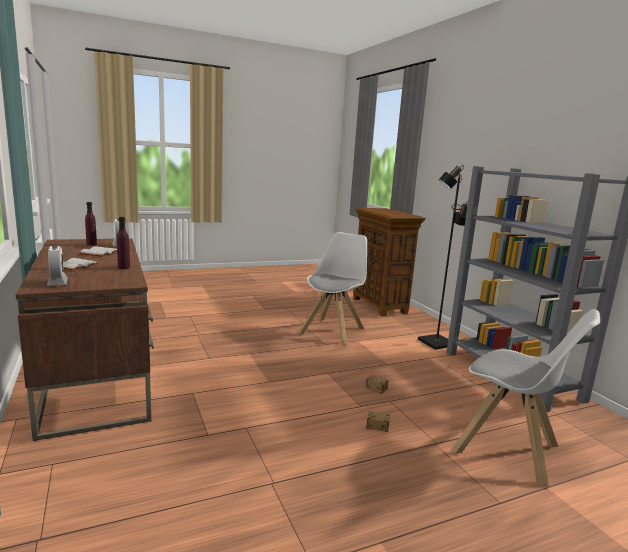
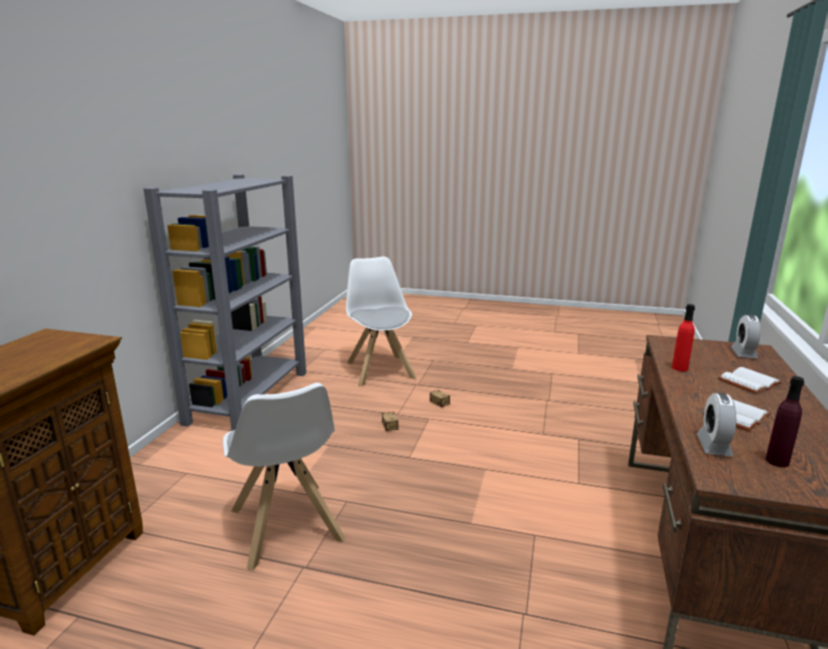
camera: 140 degrees left, 5 degrees up
purple bottle [117,217,130,269] -> red bottle [672,304,695,371]
chair [299,232,367,345] -> chair turned 90 degrees counterclockwise [223,383,346,571]
black floor lamp [418,165,468,350] -> none

